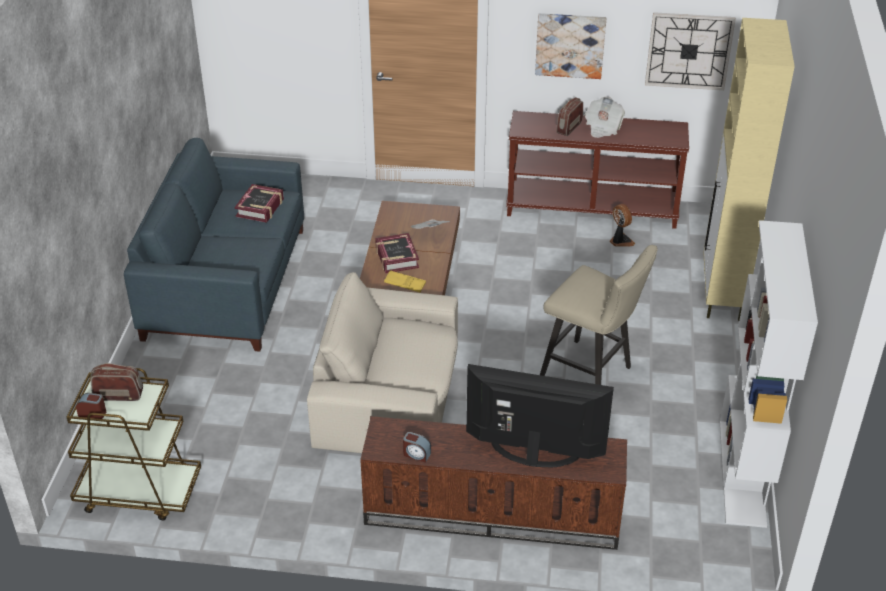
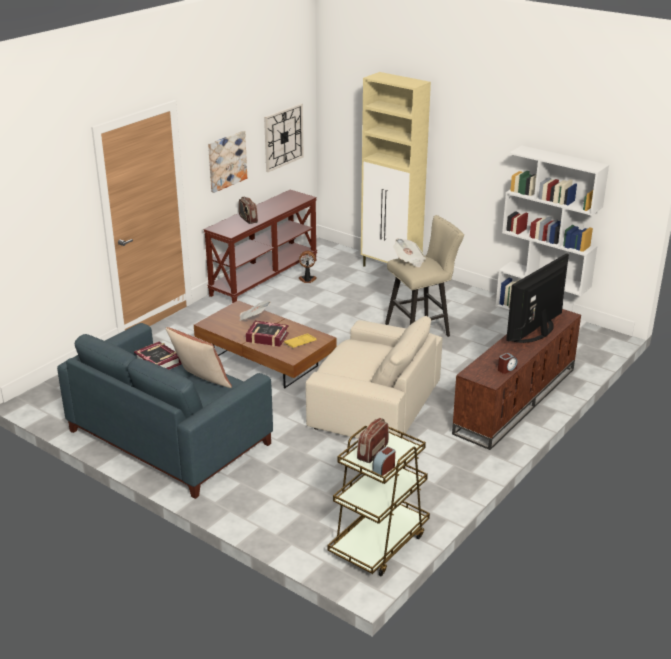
camera: 60 degrees left, 10 degrees down
beige armchair [307,272,458,453] -> beige armchair turned 105 degrees counterclockwise [306,316,443,439]
newspaper [585,97,625,138] -> newspaper moved to [393,238,426,268]
none -> pillow [166,327,232,388]

